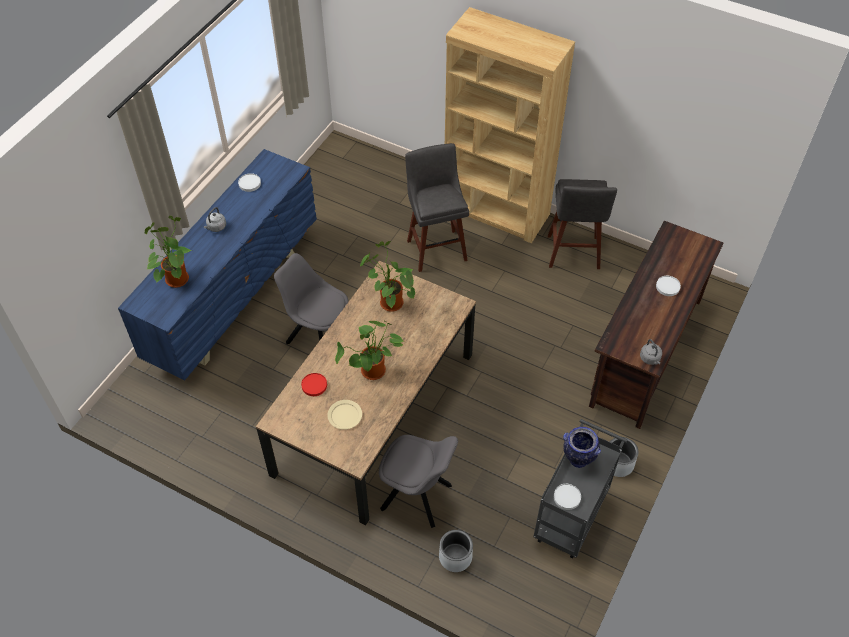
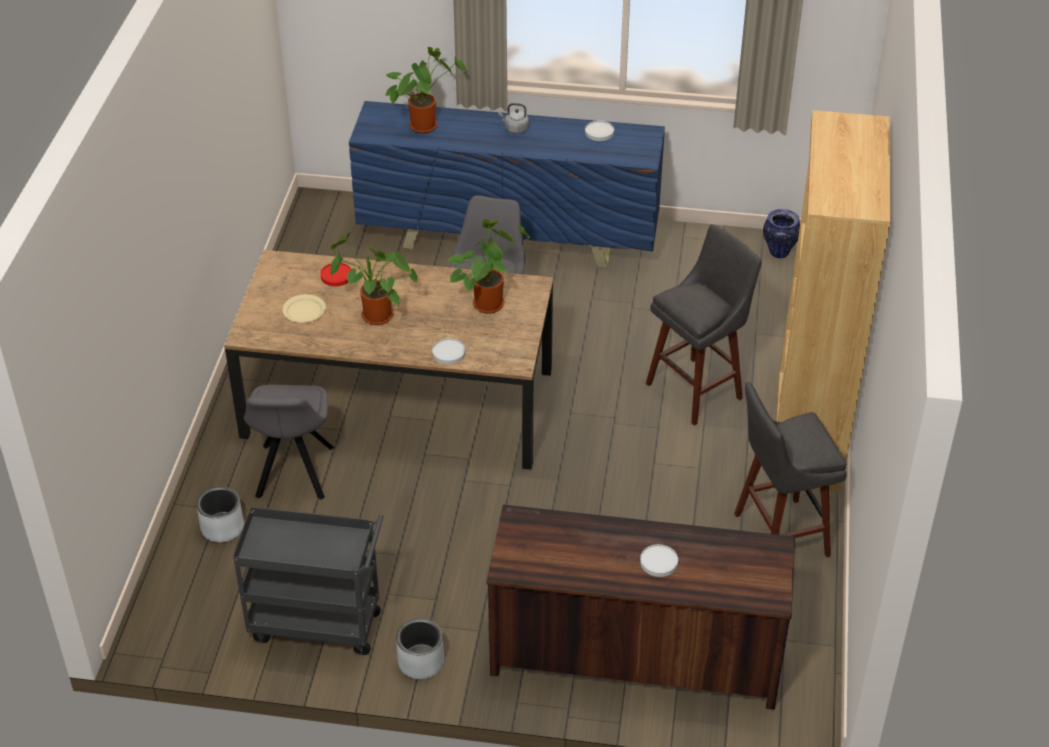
camera: 70 degrees right, 10 degrees down
white plate [554,484,581,510] -> white plate moved to [432,338,465,364]
vase [563,427,601,468] -> vase moved to [763,209,800,258]
grey kettle [640,339,662,365] -> none

